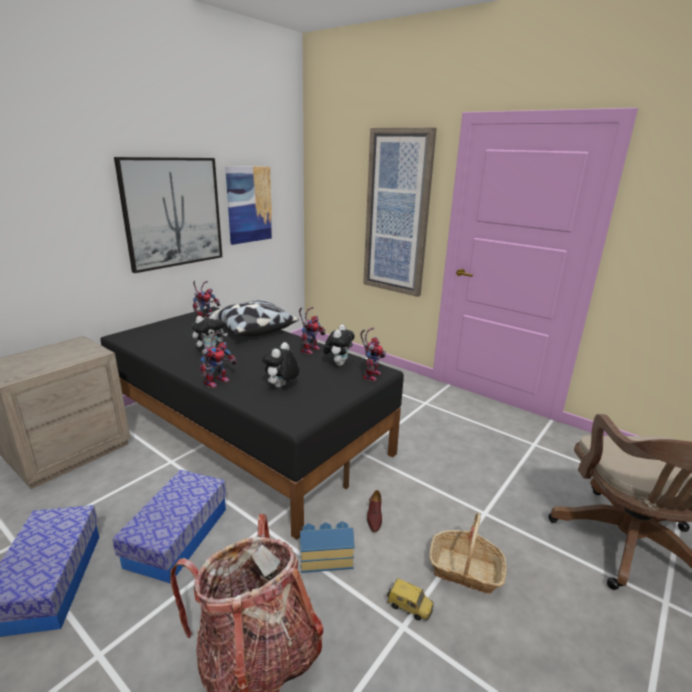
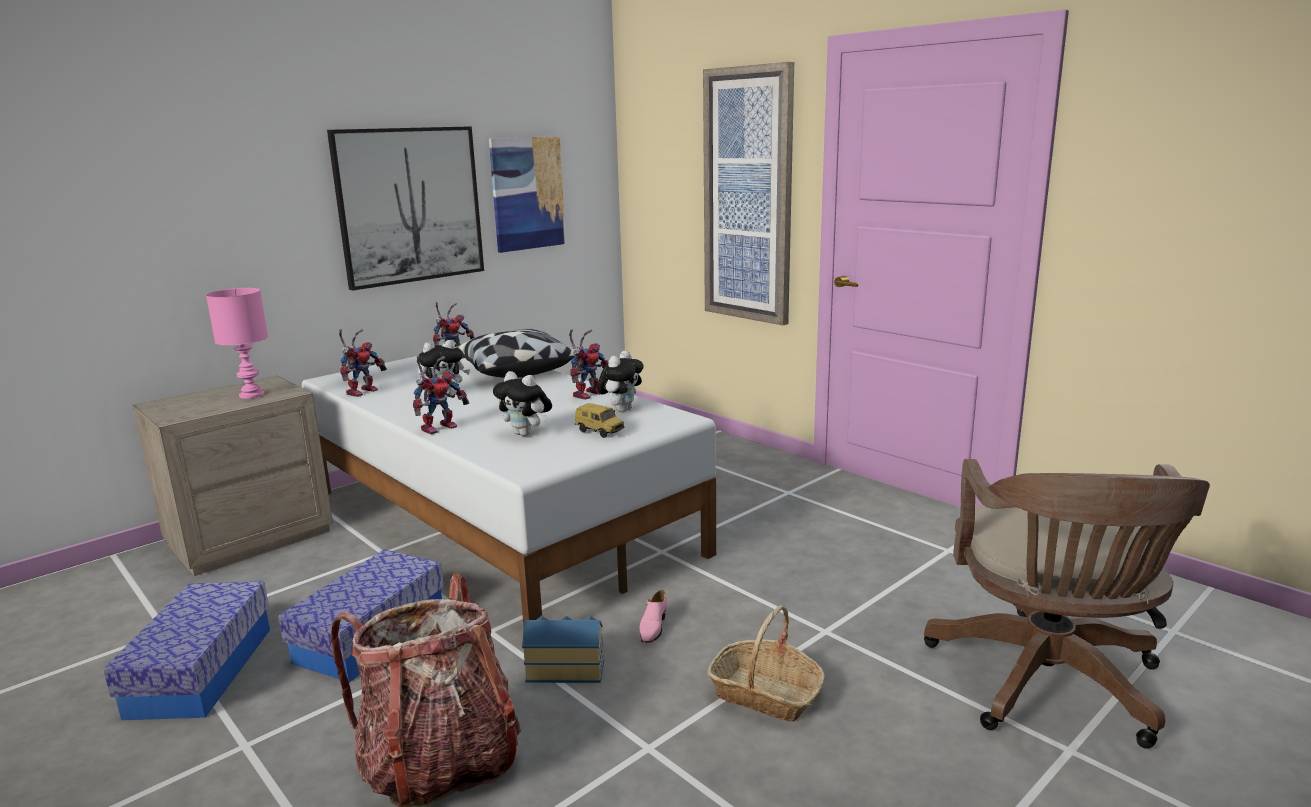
camera: 10 degrees right, 5 degrees down
black bed [101,307,404,540] -> white bed [302,356,716,627]
plush toy [262,342,299,388] -> plush toy turned 90 degrees counterclockwise [493,371,552,436]
toy robot [360,328,386,382] -> toy robot moved to [339,329,387,397]
brown shoe [367,490,382,532] -> pink shoe [639,590,667,643]
toy car [387,578,433,621] -> toy car moved to [575,403,625,438]
none -> pink table lamp [206,288,268,399]

